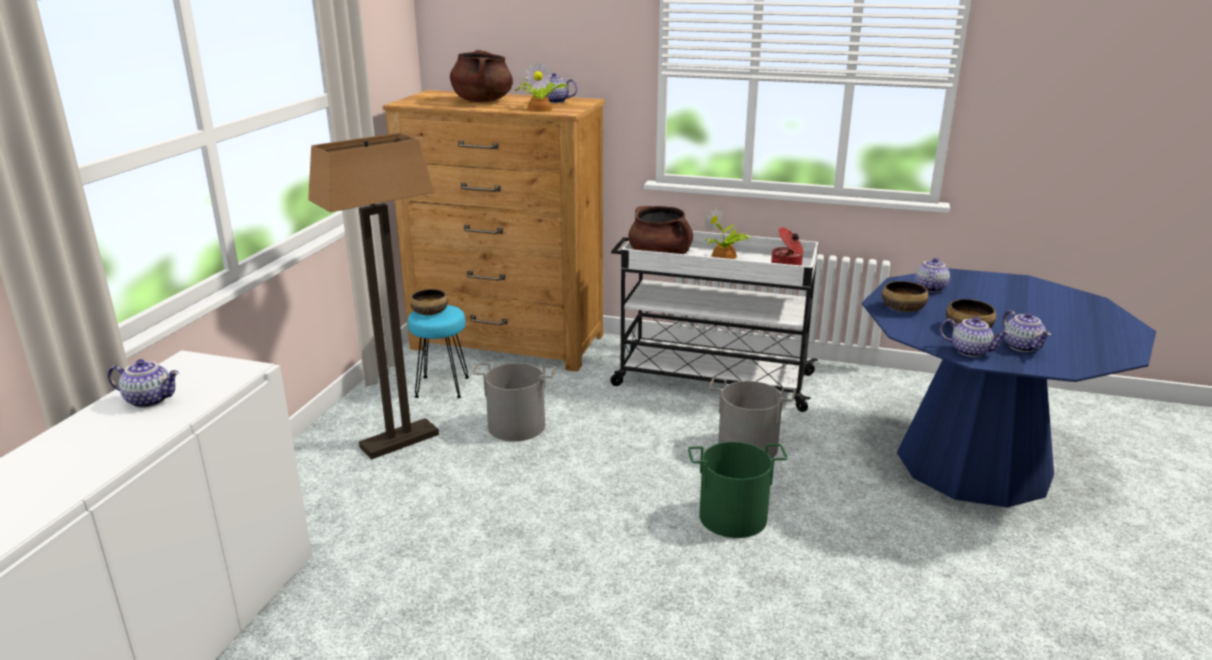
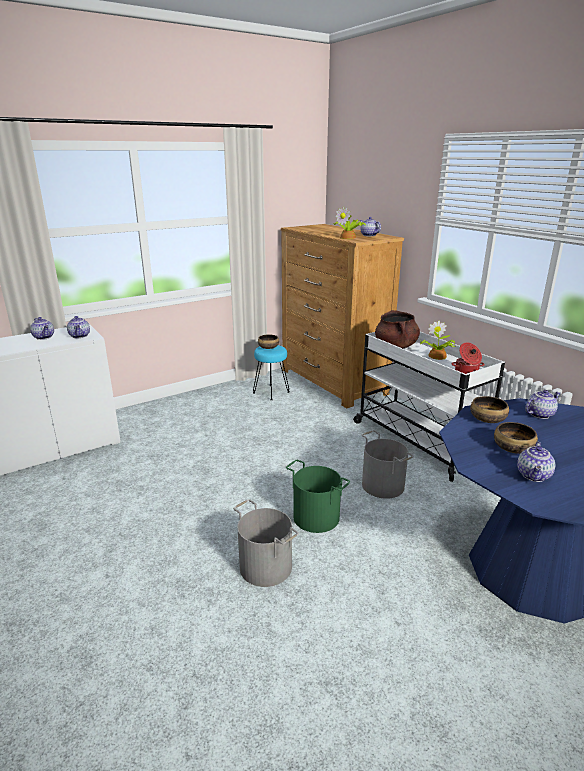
camera: 40 degrees right, 0 degrees up
floor lamp [308,133,439,459] -> none
brown cooking pot [450,50,513,102] -> none
grey bucket [472,363,556,441] -> grey bucket moved to [233,499,299,587]
teapot [940,317,1010,357] -> teapot moved to [67,316,90,338]

